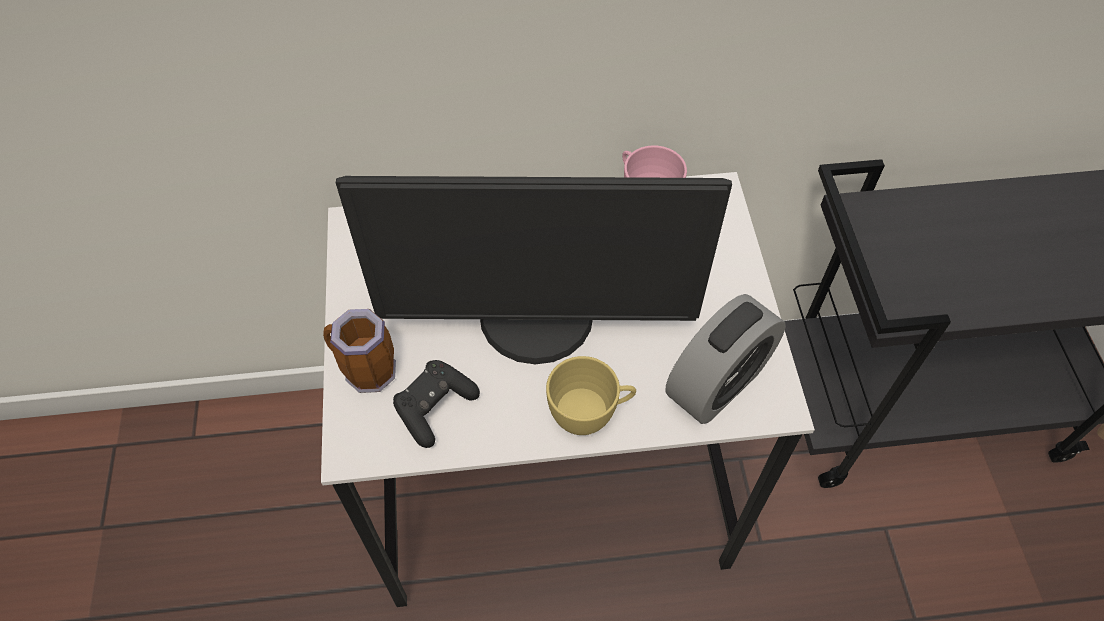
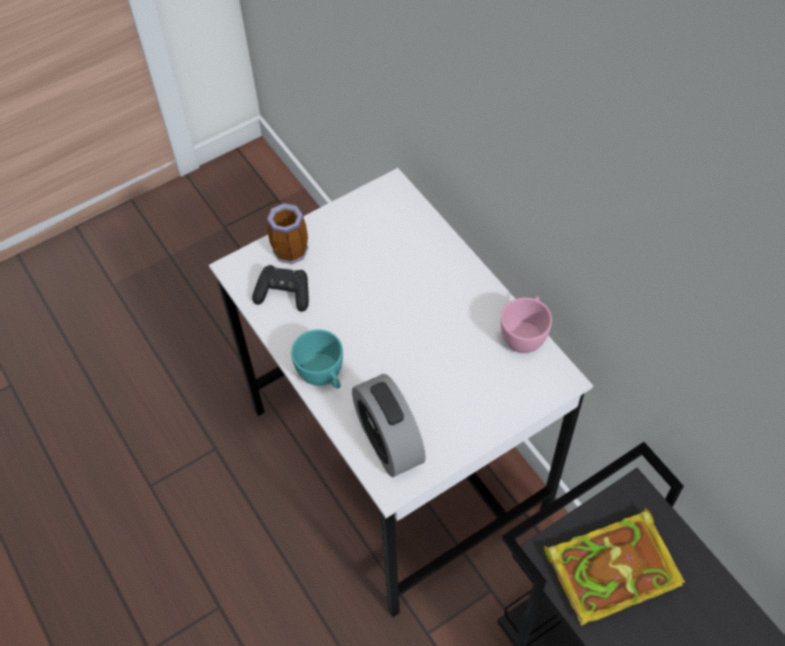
camera: 65 degrees right, 0 degrees up
monitor [336,176,732,364] -> none
yellow cup [546,356,636,435] -> turquoise cup [291,329,343,389]
alarm clock [665,294,786,424] -> alarm clock turned 45 degrees clockwise [352,374,426,477]
none -> book [544,508,685,626]

